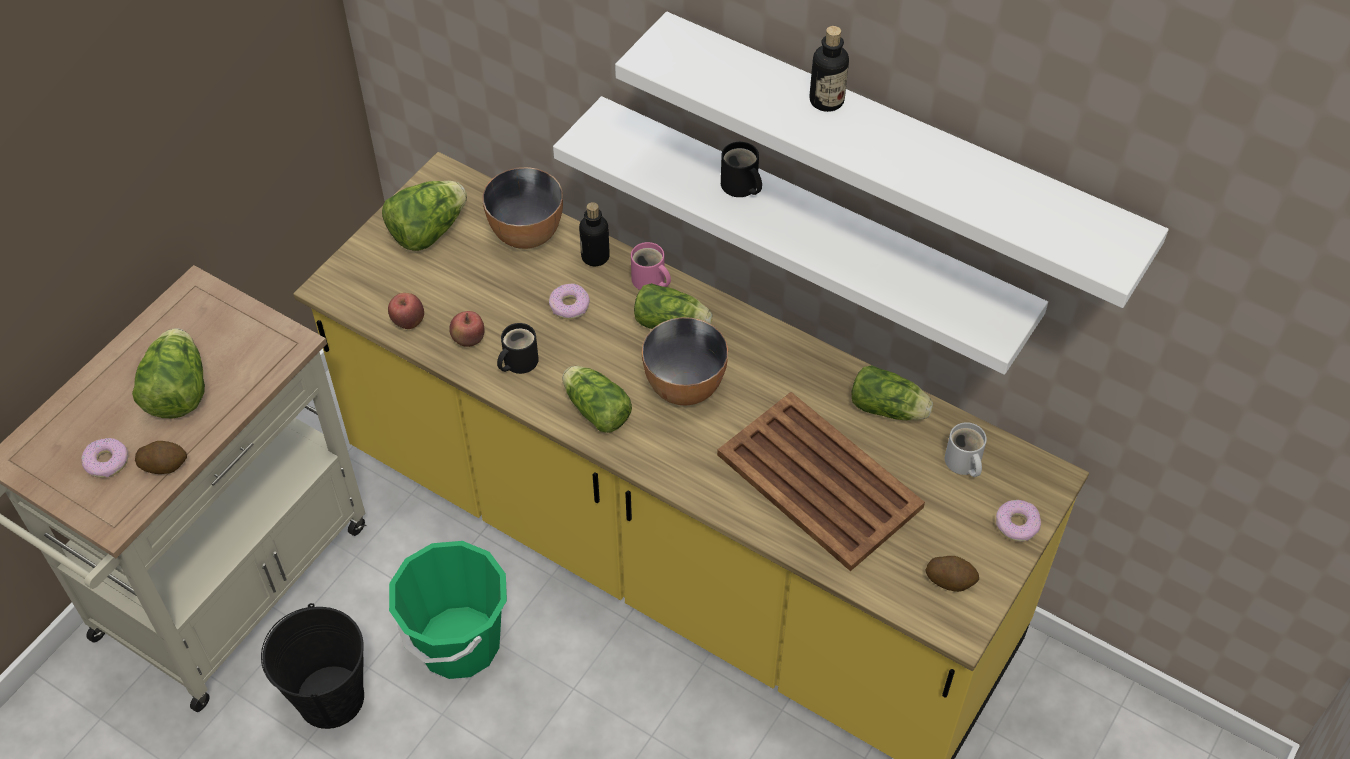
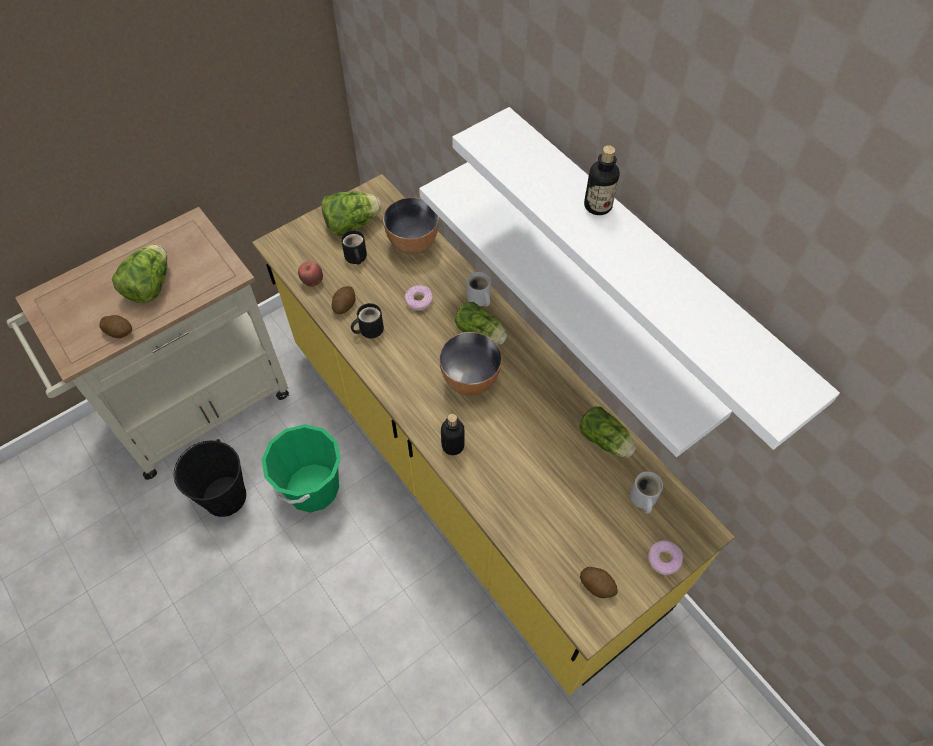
camera: 20 degrees right, 5 degrees up
donut [81,438,128,478] -> none
apple [449,311,485,347] -> potato [332,286,355,314]
lettuce [563,366,632,433] -> none
bottle [579,202,610,266] -> bottle moved to [441,414,464,455]
pink mug [631,242,671,290] -> white mug [467,272,491,307]
brown tray [717,392,925,571] -> none
black mug [721,142,762,197] -> black mug moved to [341,230,367,265]

